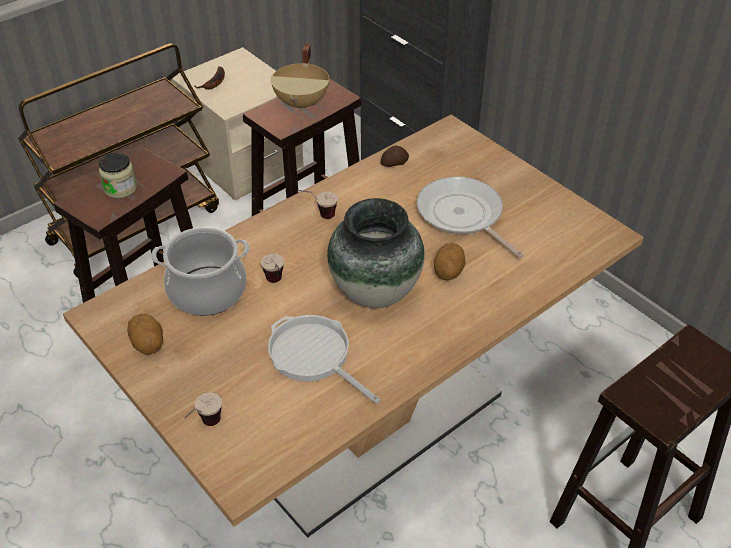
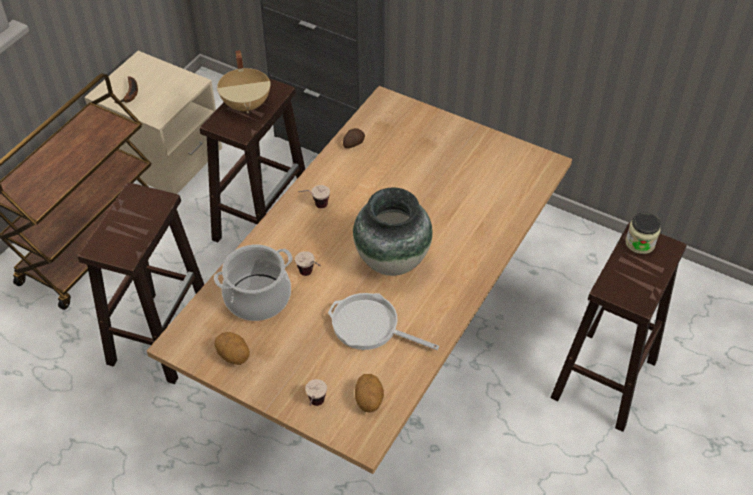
camera: 20 degrees left, 5 degrees up
jar [99,153,137,198] -> jar moved to [625,213,661,254]
frying pan [417,177,524,258] -> none
potato [434,243,465,280] -> potato moved to [355,374,384,412]

